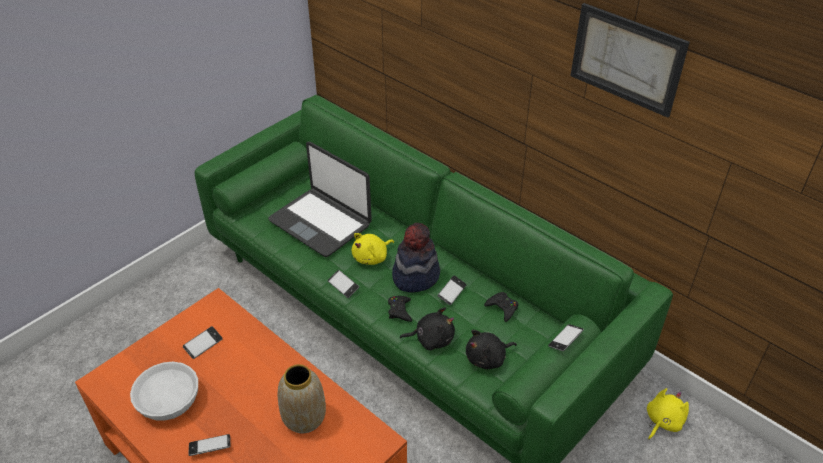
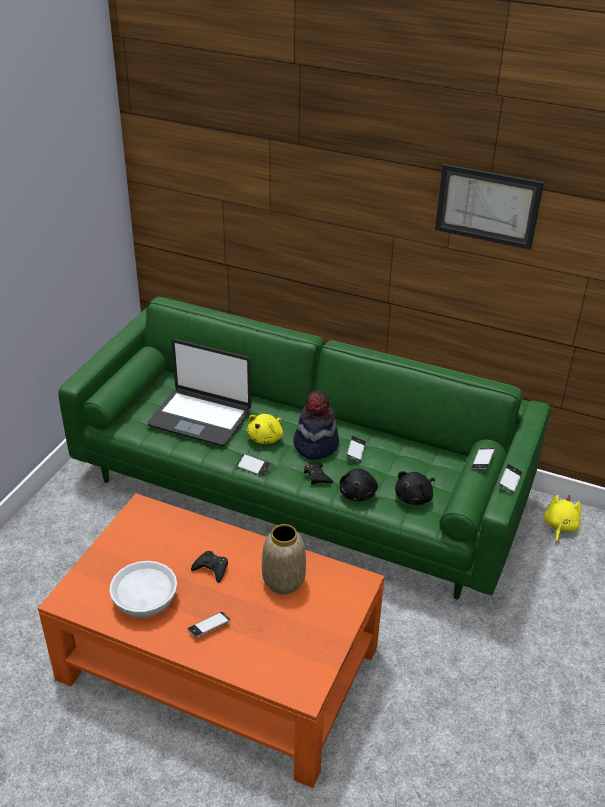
camera: 20 degrees left, 5 degrees down
phone [183,326,223,359] -> phone moved to [498,464,522,494]
black plush toy [400,307,455,351] -> black plush toy turned 120 degrees clockwise [339,468,378,501]
black game controller [484,292,518,322] -> black game controller moved to [191,551,228,583]

